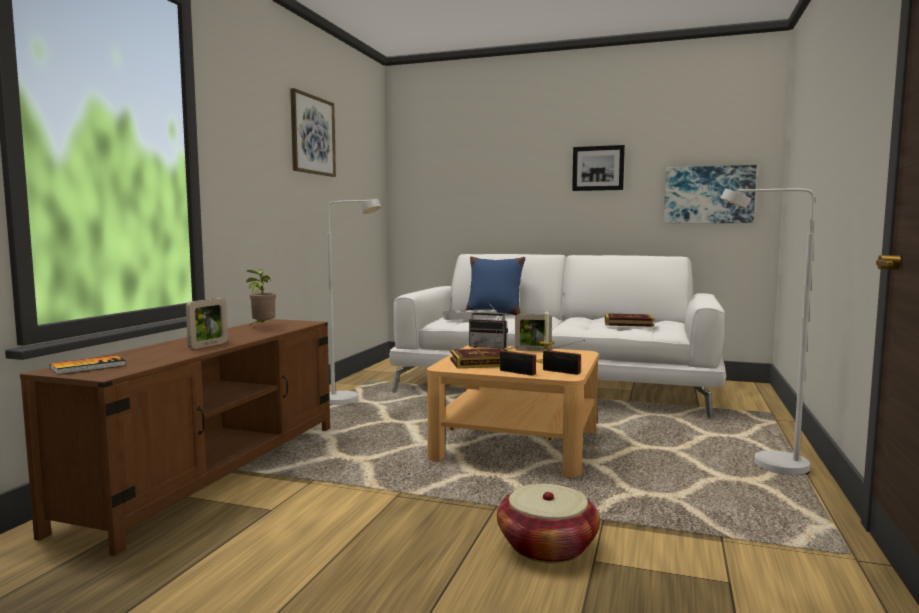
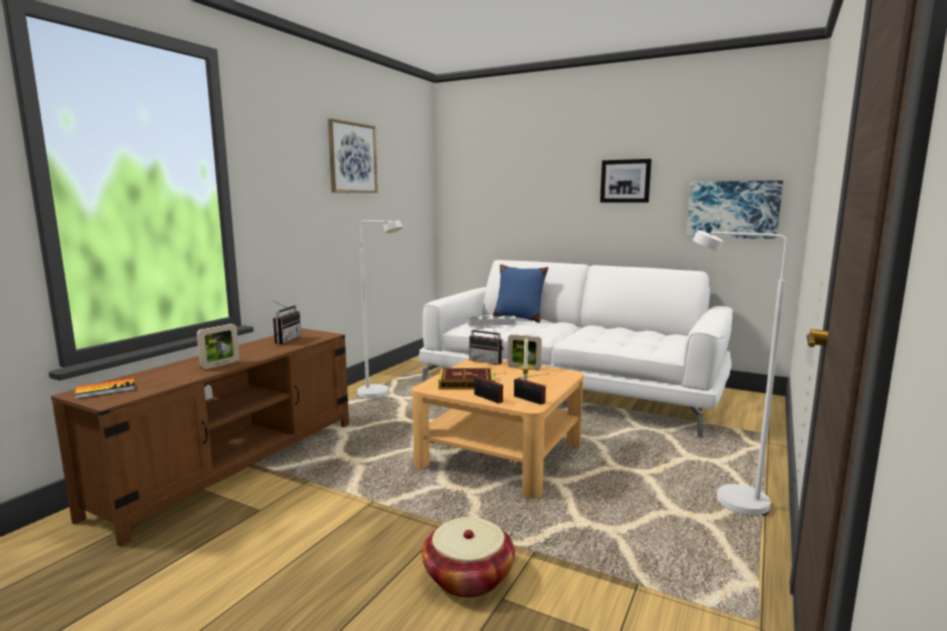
camera: 10 degrees right, 5 degrees up
potted plant [247,269,276,326] -> radio [272,300,301,344]
book [605,313,654,327] -> none

